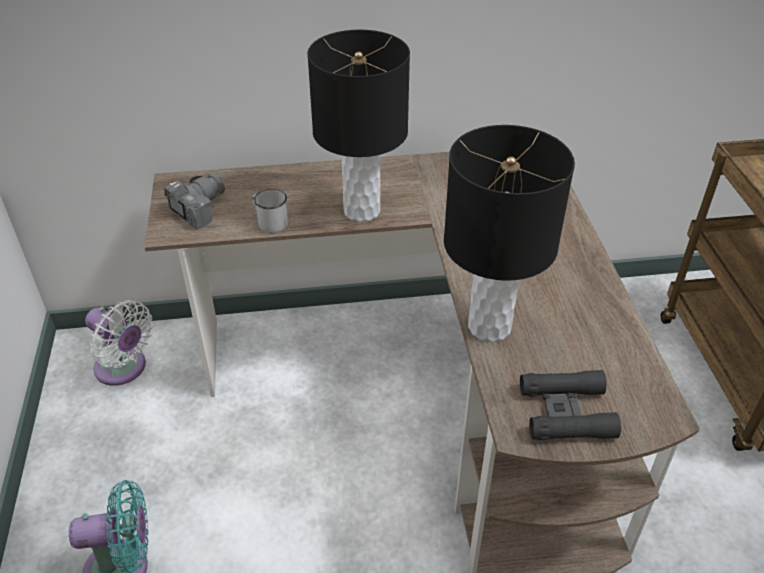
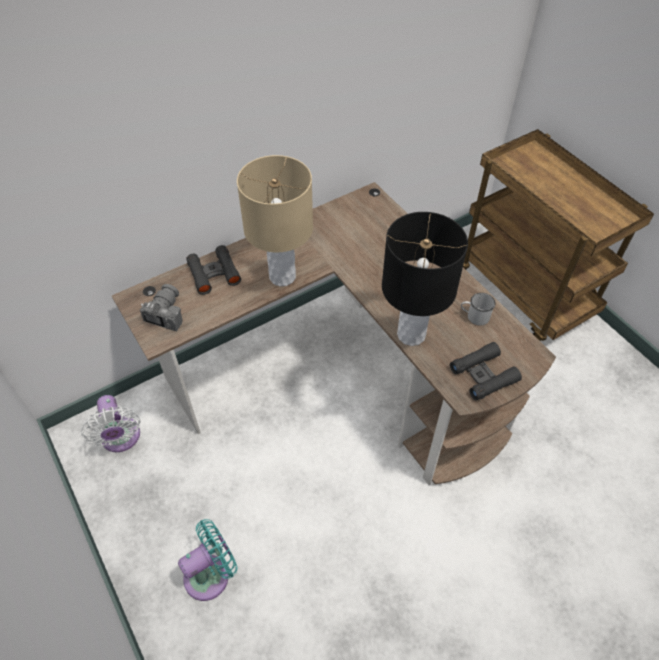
camera: 25 degrees left, 10 degrees up
white fan [85,300,153,386] -> white fan turned 60 degrees clockwise [81,395,140,452]
white mug [251,189,288,233] -> white mug moved to [461,293,496,326]
black table lamp [307,29,410,222] -> beige table lamp [237,155,313,286]
none -> black binoculars [186,245,241,295]

